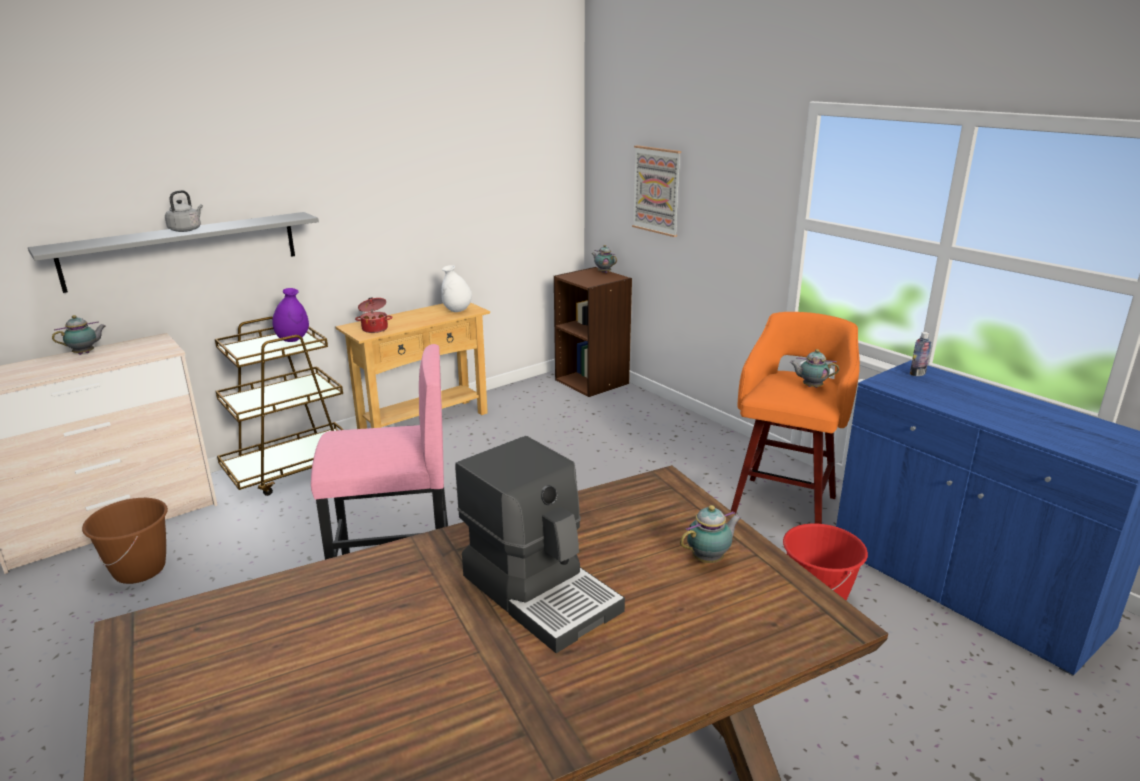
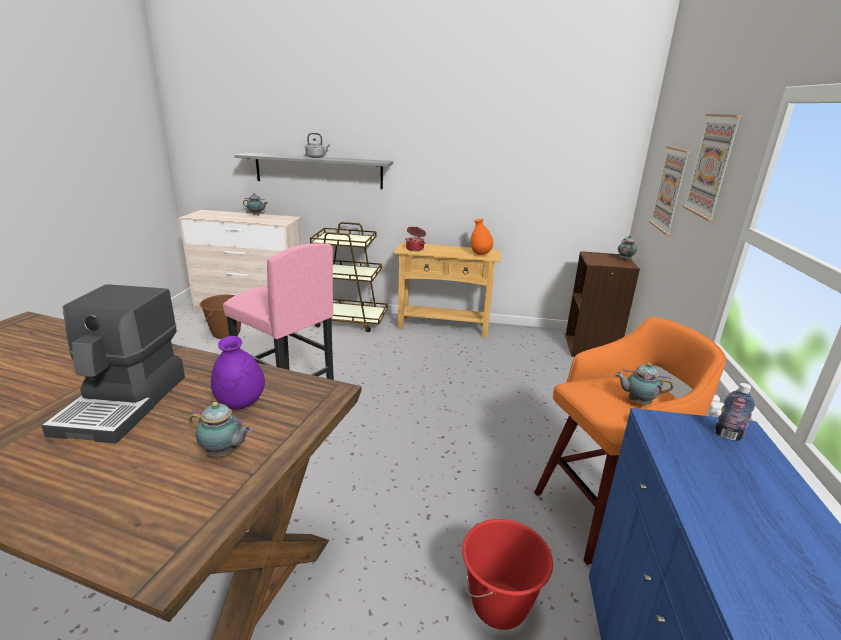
camera: 45 degrees right, 0 degrees up
purple vase [272,288,309,342] -> purple vase moved to [211,336,265,410]
white vase [441,265,472,312] -> orange vase [471,219,493,255]
teapot [790,349,839,388] -> teapot turned 45 degrees counterclockwise [615,363,673,405]
none -> picture [683,114,743,221]

